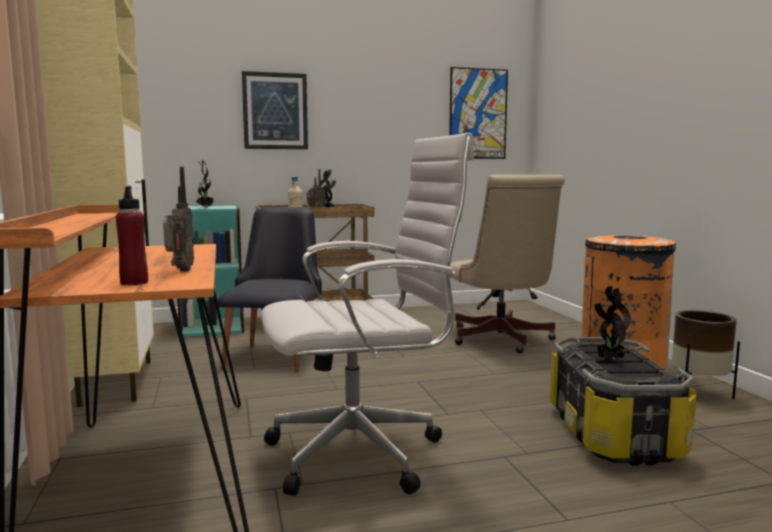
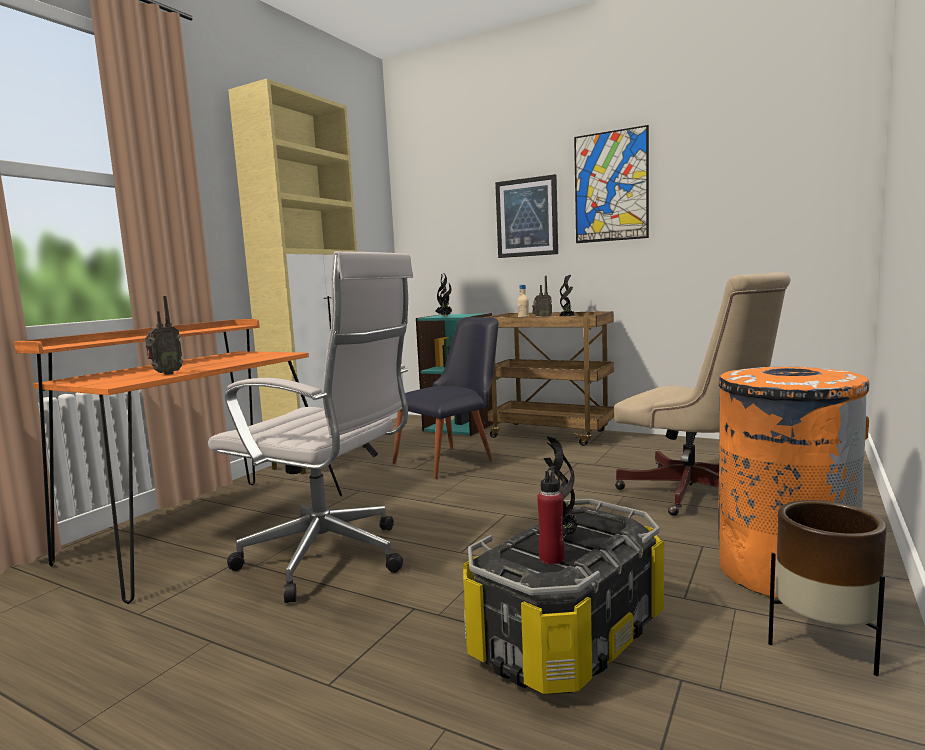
camera: 45 degrees right, 0 degrees up
red bottle [116,186,148,285] -> red bottle moved to [537,466,565,564]
picture [449,67,508,159] -> picture moved to [574,125,649,243]
beige office chair [449,175,565,353] -> beige office chair turned 75 degrees counterclockwise [614,272,791,516]

